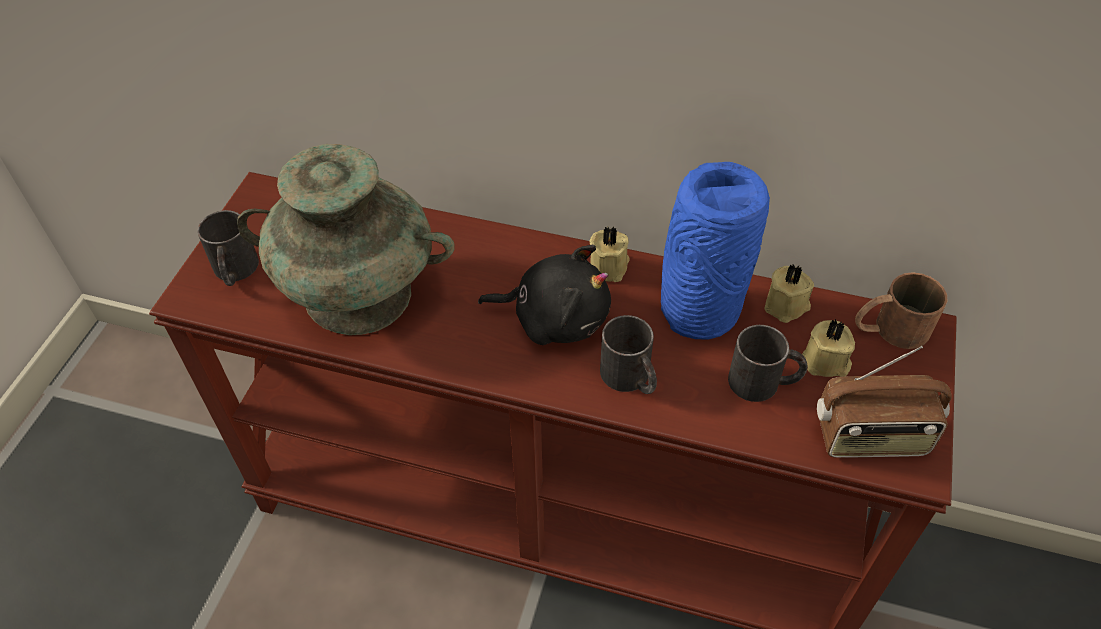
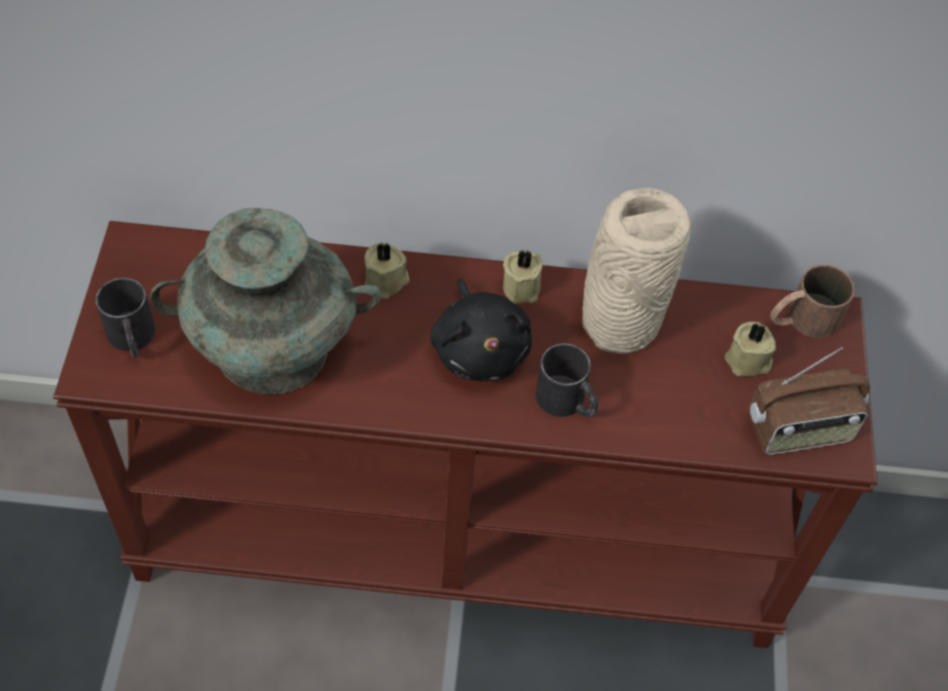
camera: 15 degrees left, 5 degrees up
black plush toy [478,245,611,345] -> black plush toy turned 75 degrees clockwise [430,278,532,381]
blue vase [661,162,770,339] -> beige vase [582,188,691,354]
black mug [728,325,807,402] -> none
beige candle [765,264,814,323] -> beige candle moved to [364,242,409,299]

